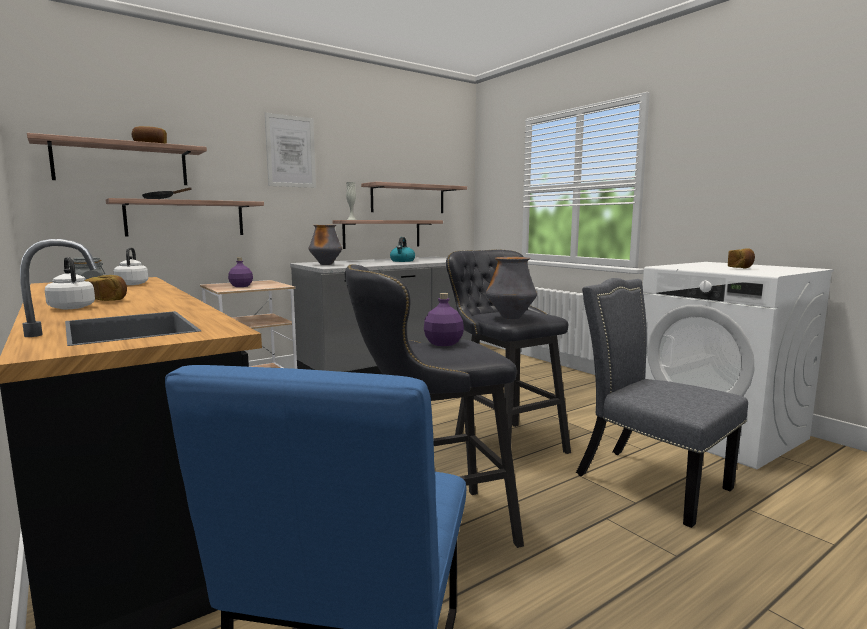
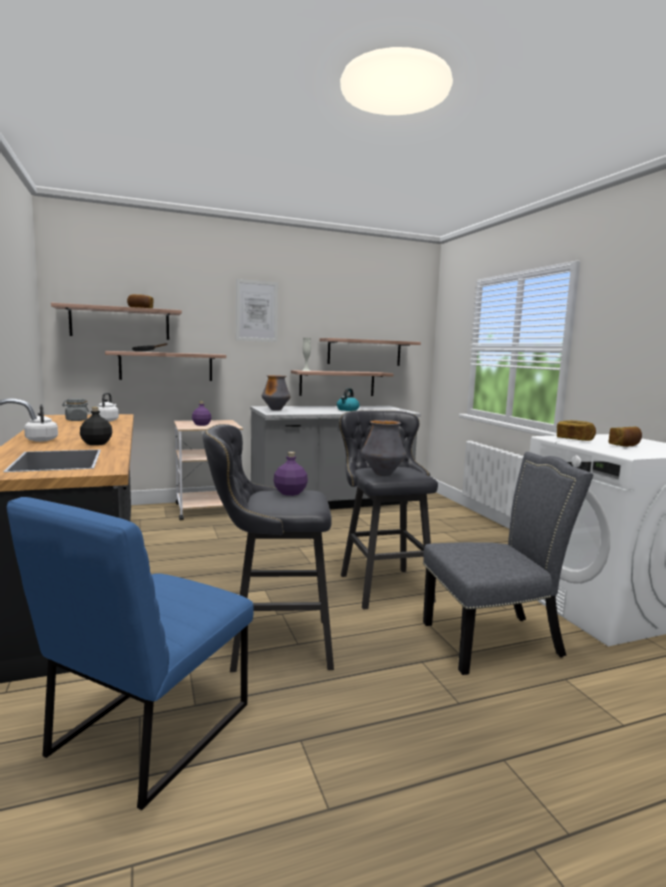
camera: 15 degrees right, 0 degrees up
bread [84,275,127,301] -> bread moved to [557,420,596,441]
grey chair [576,278,748,528] -> grey chair turned 105 degrees clockwise [423,452,594,675]
none -> black bottle [80,407,112,445]

